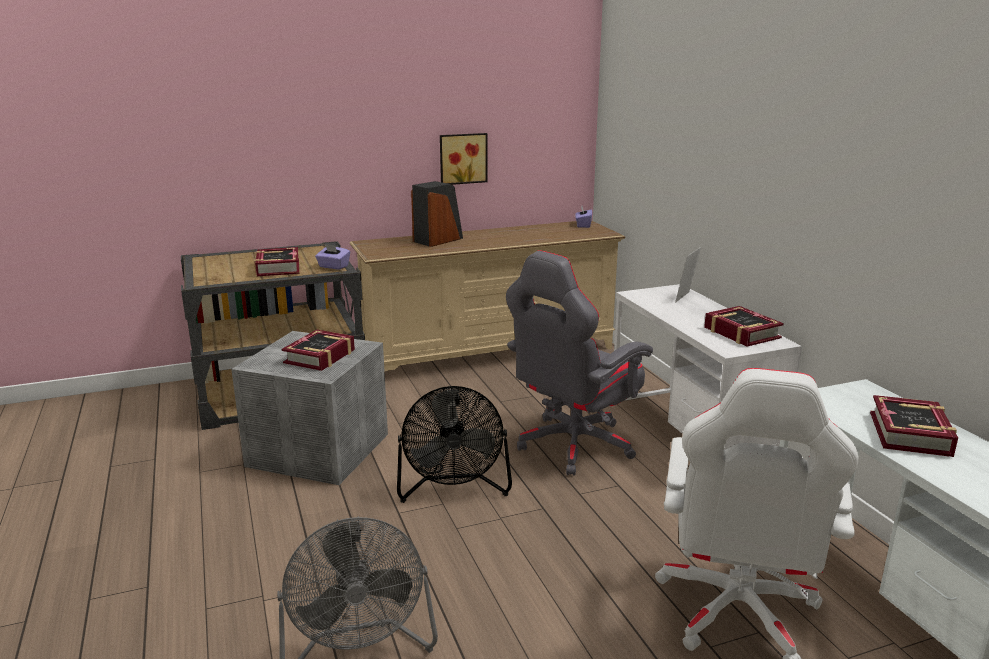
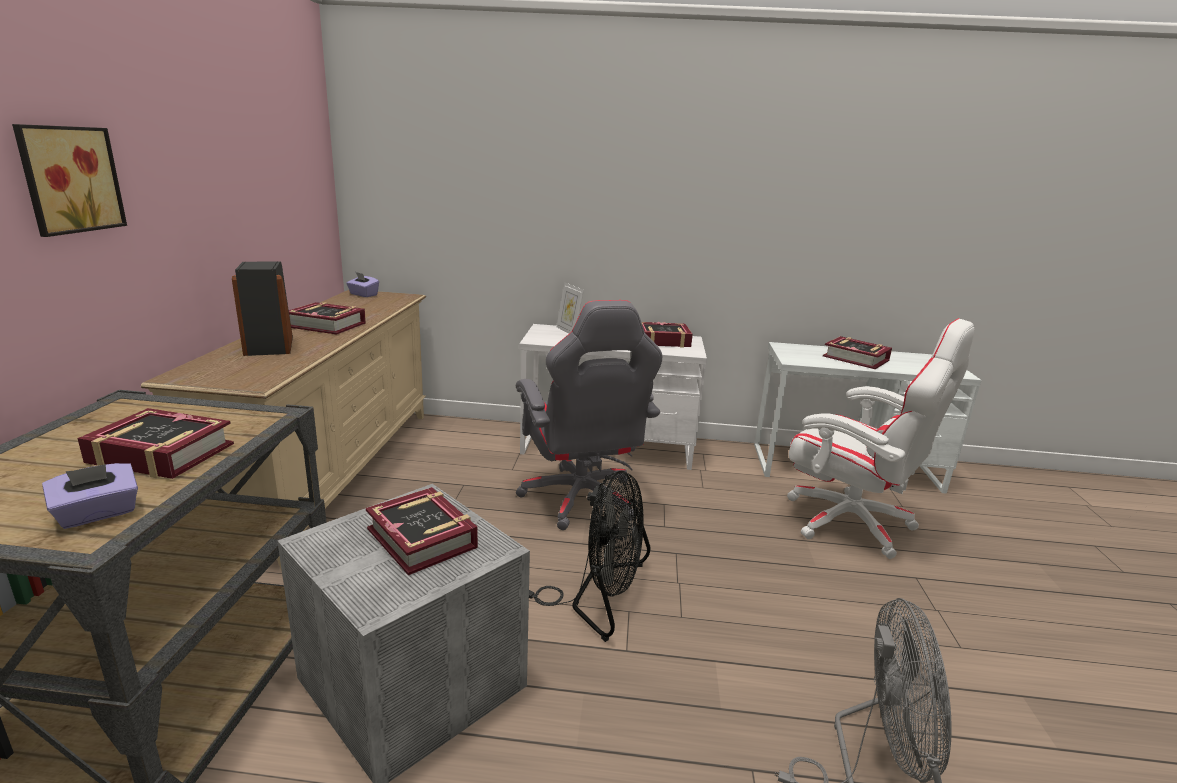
camera: 65 degrees left, 0 degrees up
purple tissue box [315,244,350,270] -> purple tissue box moved to [42,463,138,529]
picture [440,133,488,185] -> picture moved to [12,124,127,237]
none -> book [289,302,366,335]

